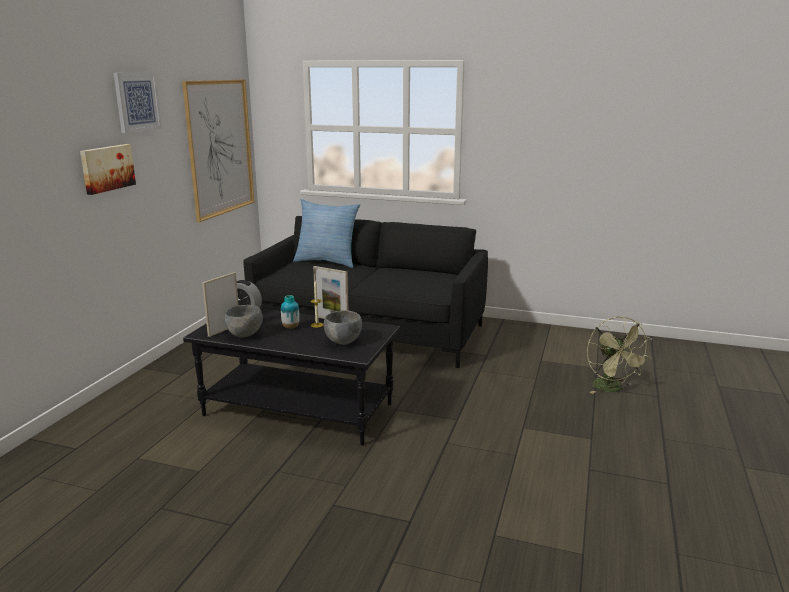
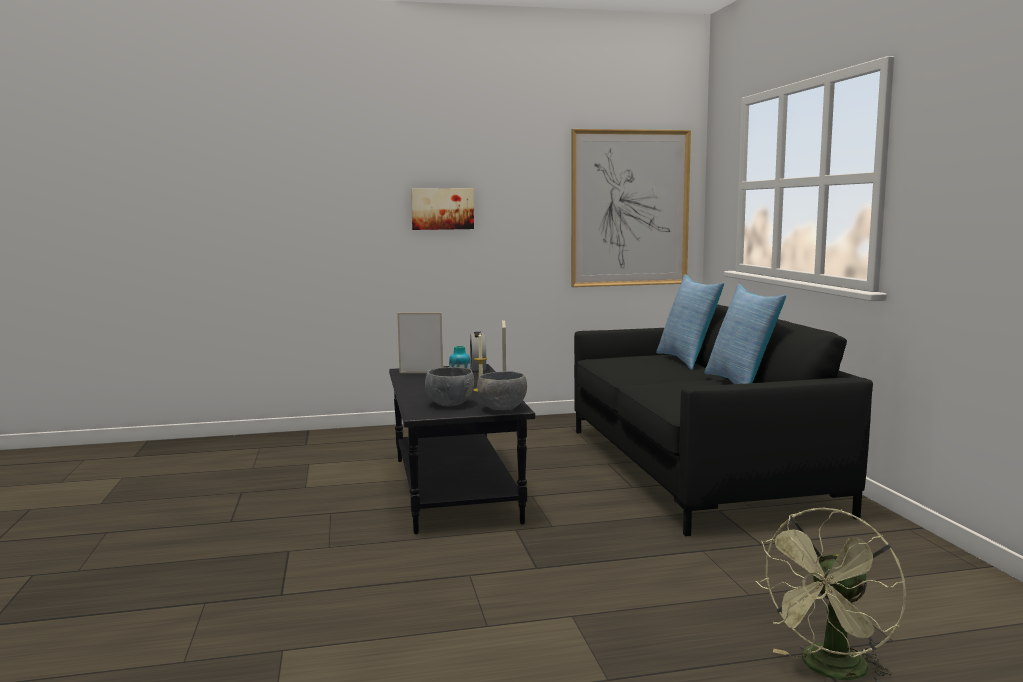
camera: 60 degrees right, 10 degrees down
picture [113,72,162,133] -> none
grey bowl [225,305,263,337] -> grey bowl moved to [477,371,527,410]
none -> pillow [704,284,786,384]

